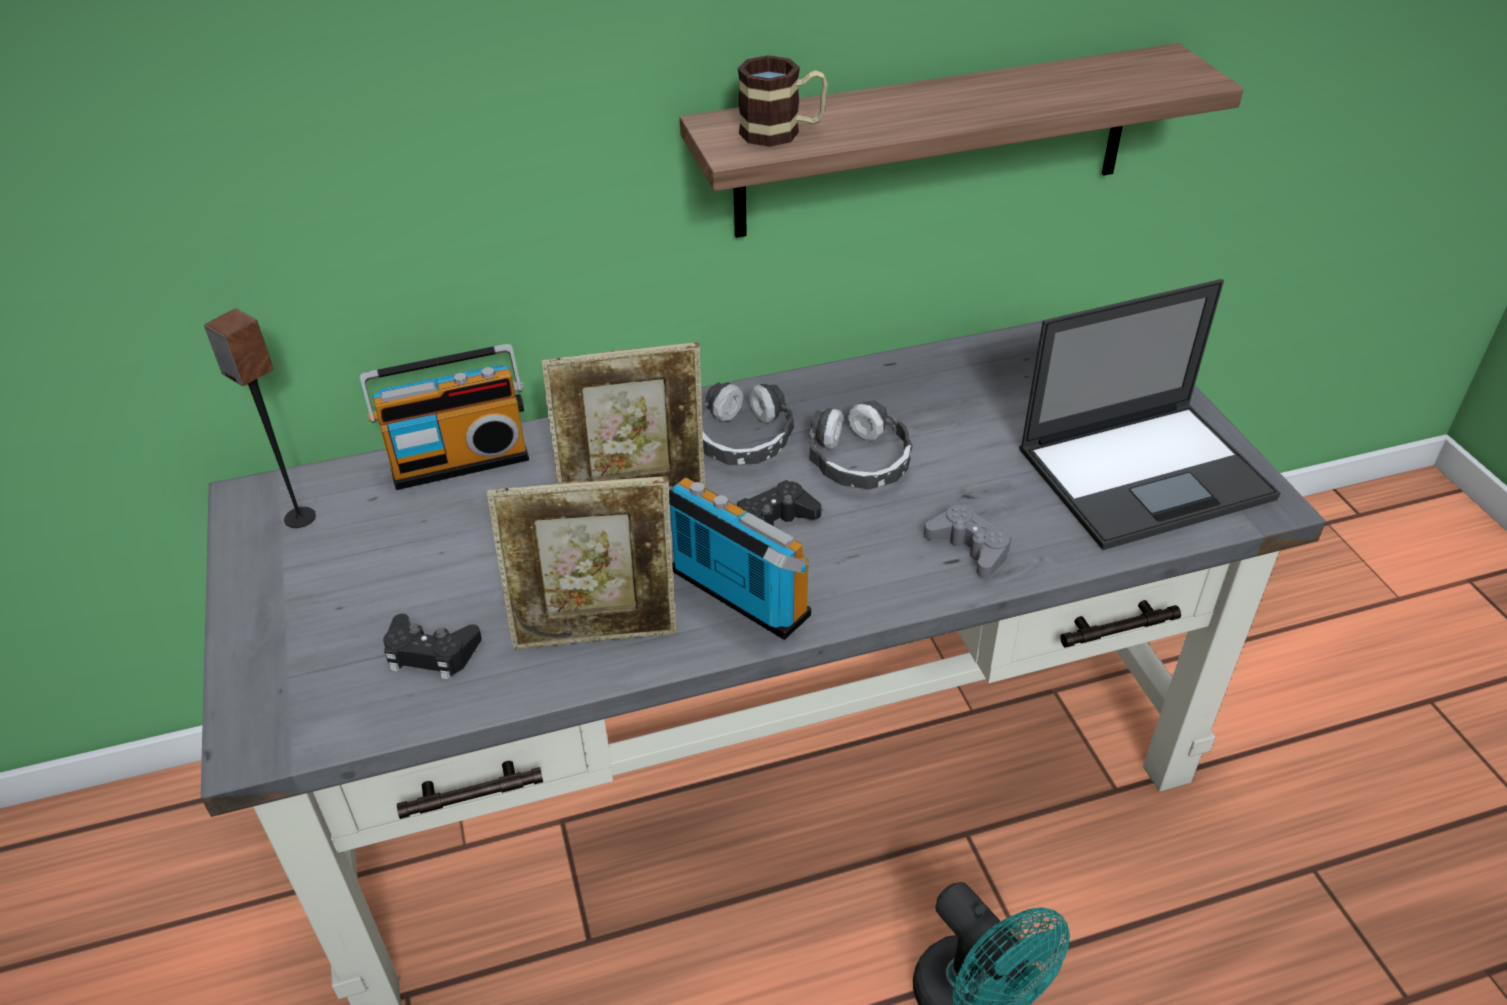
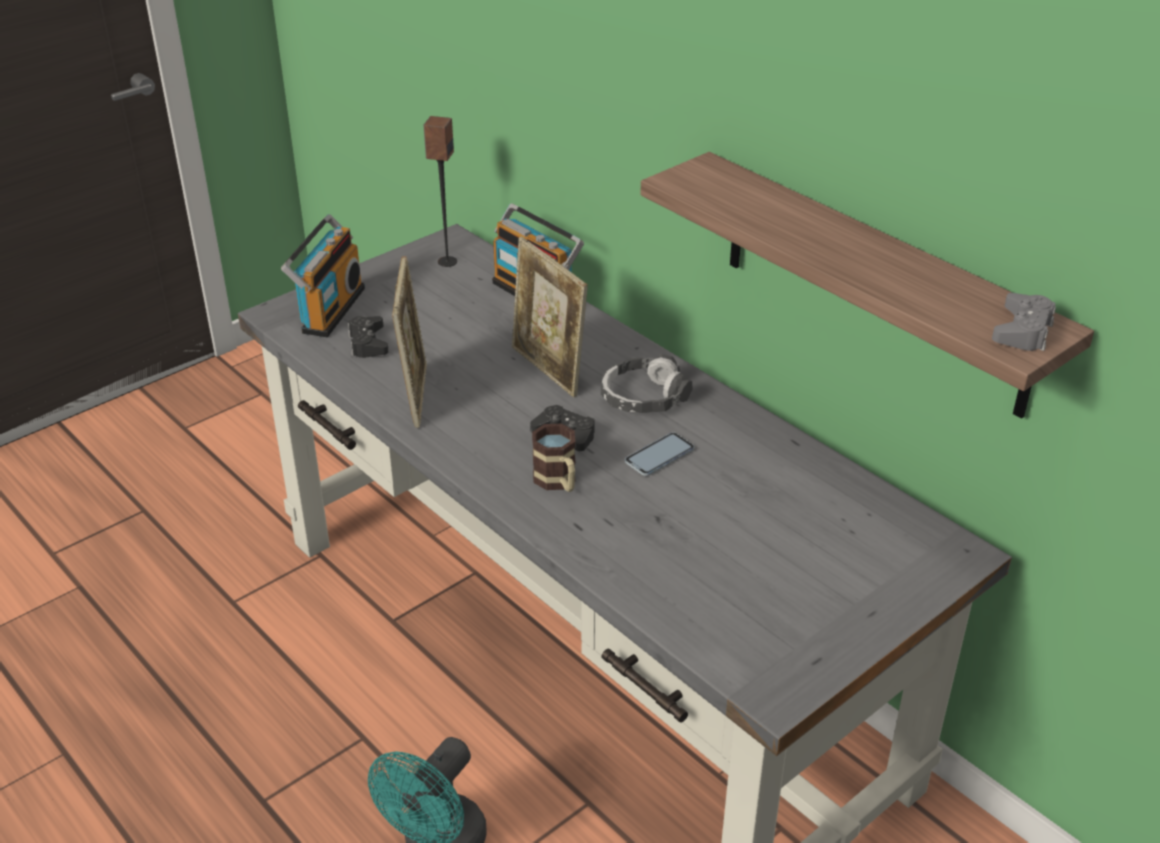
camera: 65 degrees right, 5 degrees down
picture frame [487,476,677,649] -> picture frame turned 150 degrees counterclockwise [392,256,427,428]
radio [669,478,811,640] -> radio moved to [281,214,365,337]
mug [738,55,827,147] -> mug moved to [532,424,576,492]
headphones [809,400,913,490] -> phone [625,432,694,476]
grey game controller [924,504,1012,577] -> grey game controller moved to [992,293,1056,351]
laptop [1019,279,1281,550] -> none

